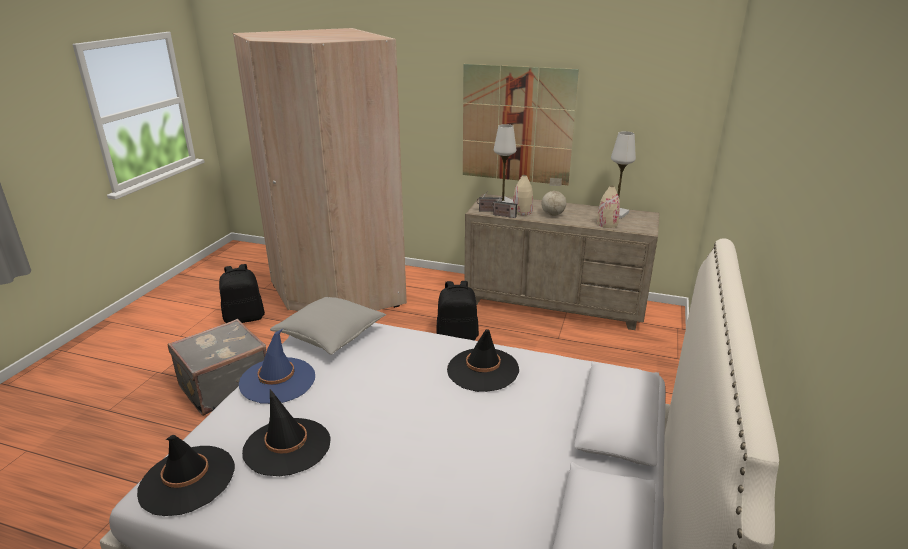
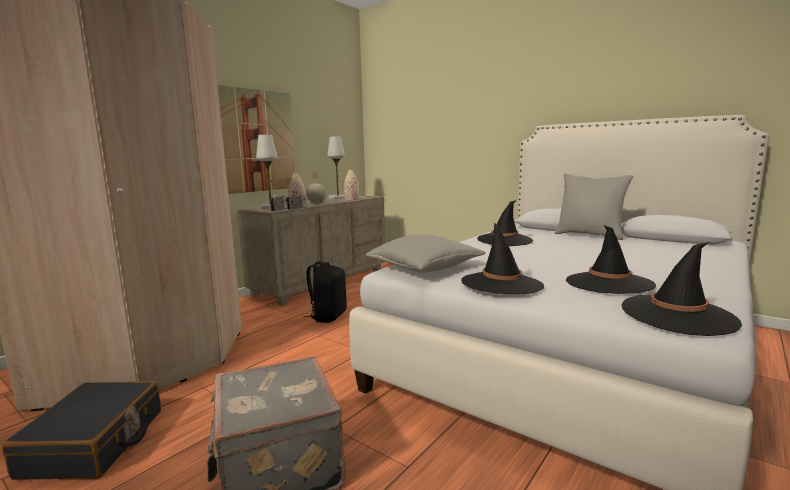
camera: 70 degrees left, 15 degrees down
black backpack [219,264,265,323] -> black suitcase [2,381,161,480]
blue hat [239,329,315,404] -> black hat [461,222,544,294]
none -> grey pillow [555,173,633,240]

